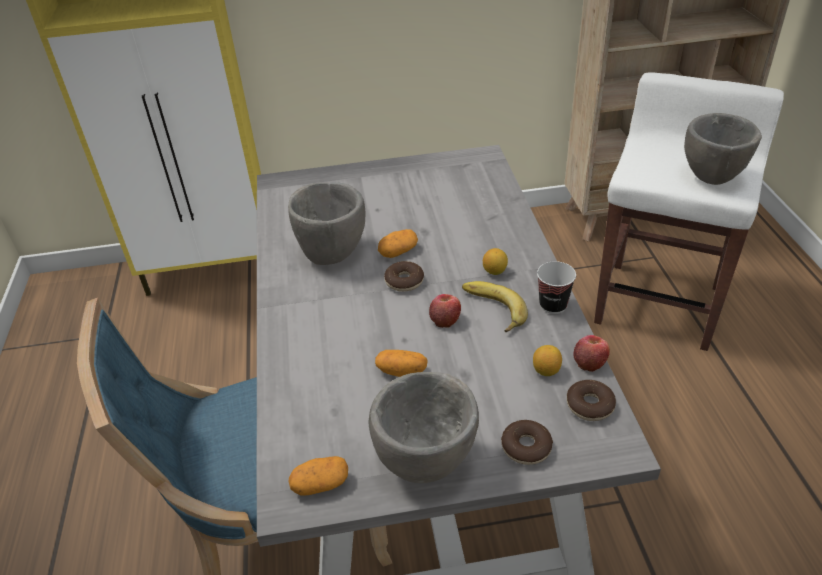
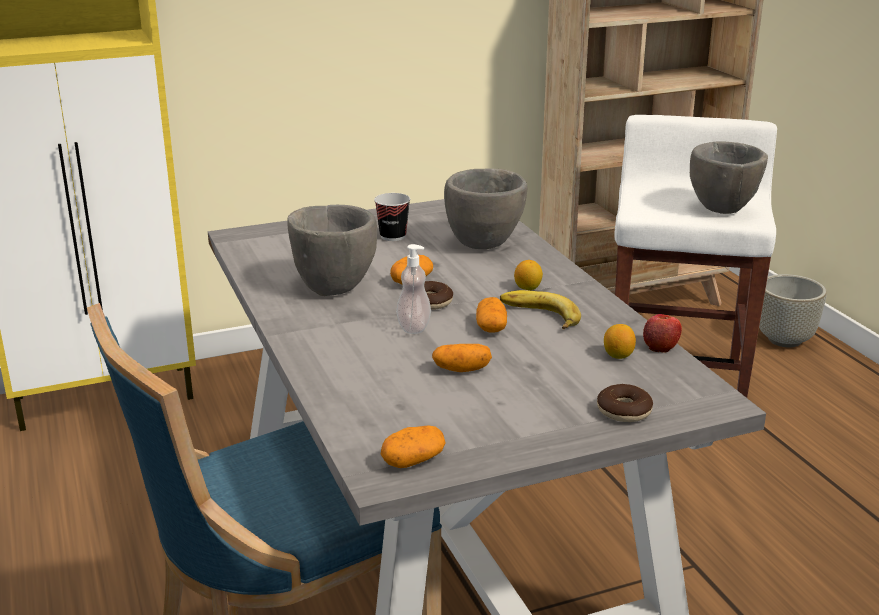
camera: 15 degrees left, 15 degrees down
grey bowl [368,372,479,483] -> grey bowl moved to [444,168,527,249]
apple [429,294,461,328] -> potato [476,297,507,333]
cup [537,261,576,314] -> cup moved to [374,193,410,241]
donut [567,380,616,421] -> none
none -> soap dispenser [396,244,431,334]
none -> grey planter [759,274,827,347]

